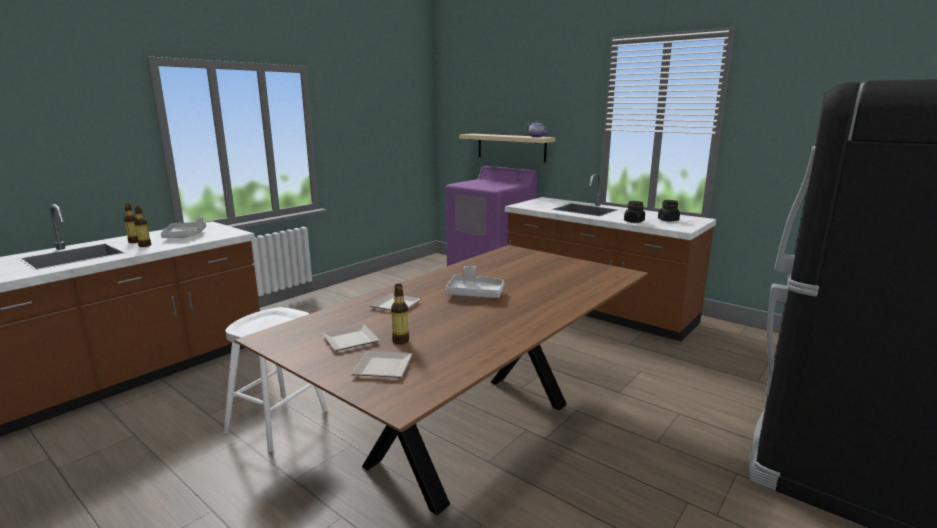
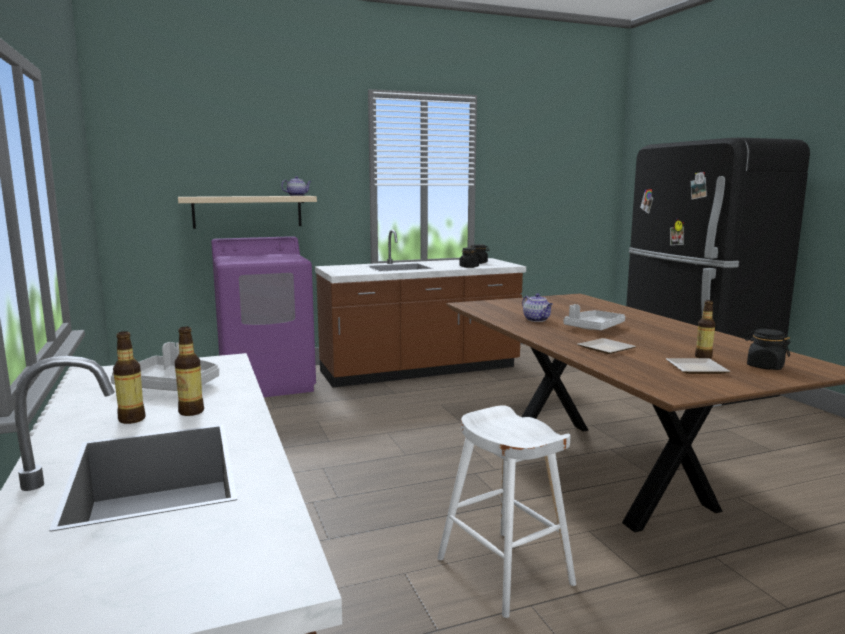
camera: 60 degrees left, 5 degrees down
plate [351,351,413,378] -> black jar [745,329,790,370]
none -> teapot [522,293,553,322]

